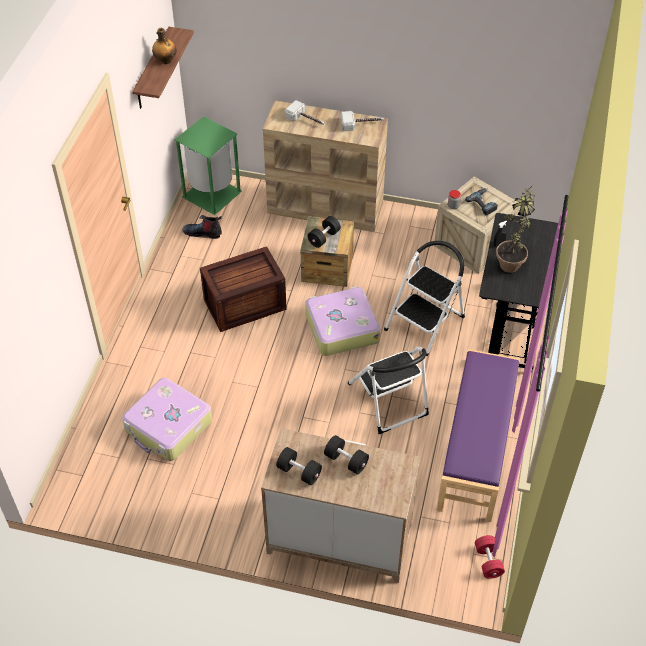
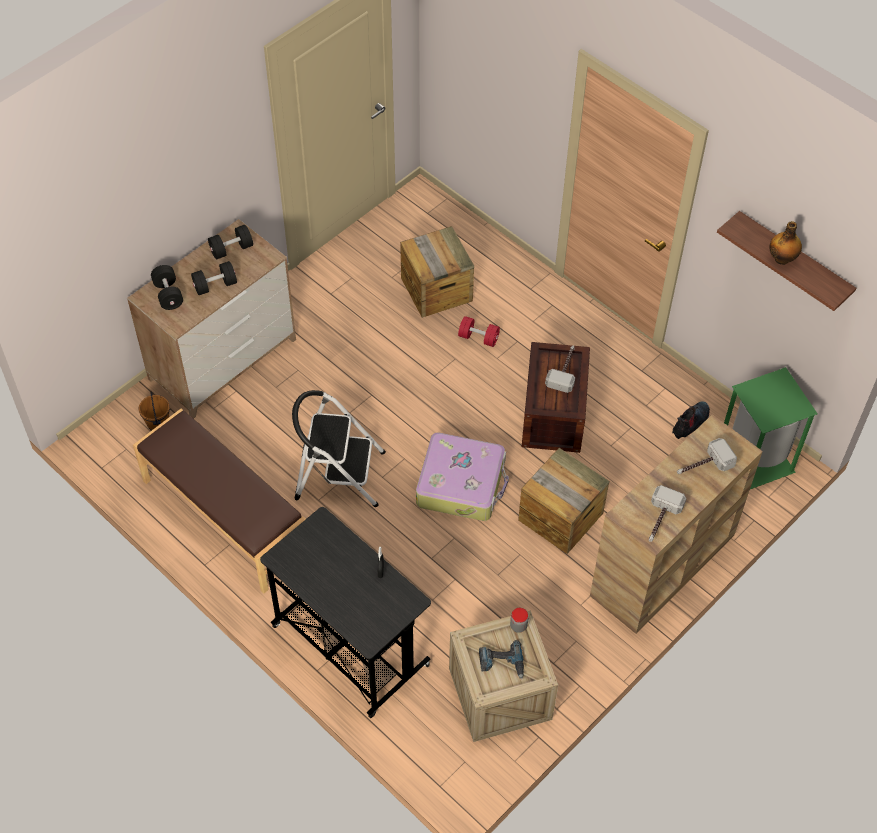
camera: 120 degrees right, 5 degrees up
suitcase [122,378,212,461] -> crate [400,226,474,318]
black dumbbell [308,216,341,248] -> black dumbbell moved to [151,265,183,310]
step ladder [384,241,465,356] -> none
purple bench [437,349,520,522] -> brown bench [133,409,306,593]
red dumbbell [475,535,505,579] -> red dumbbell moved to [458,316,500,347]
potted plant [496,184,535,273] -> none
none -> brown bucket [139,392,170,431]
none -> hammer [545,346,575,393]

